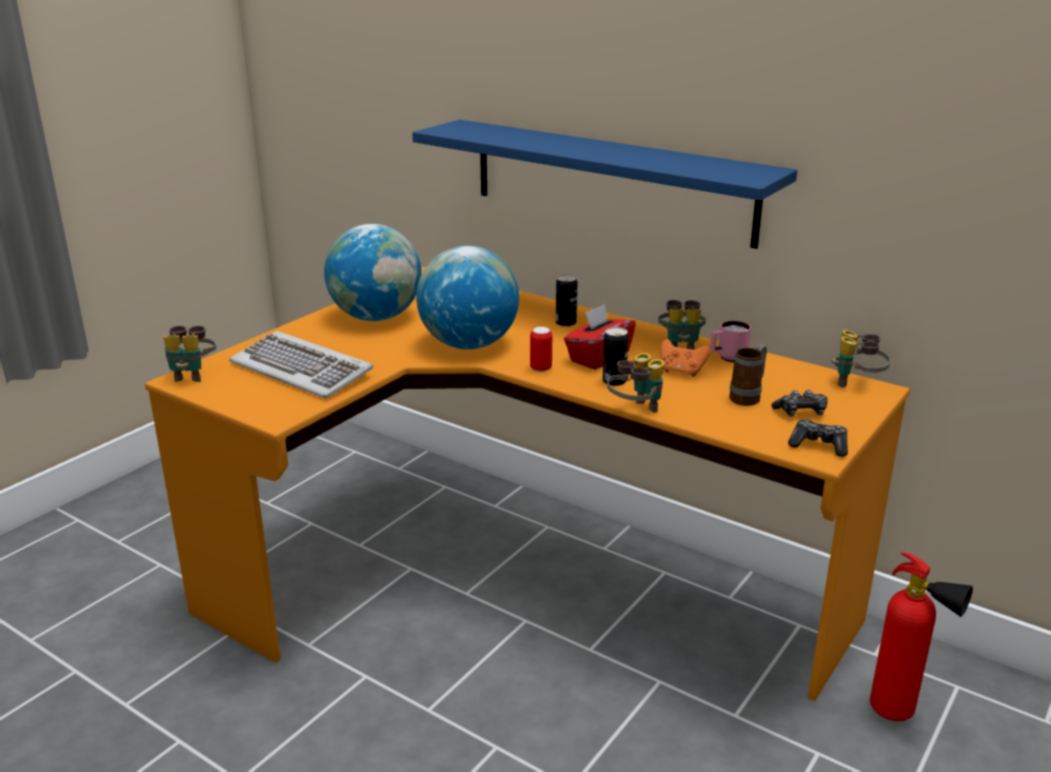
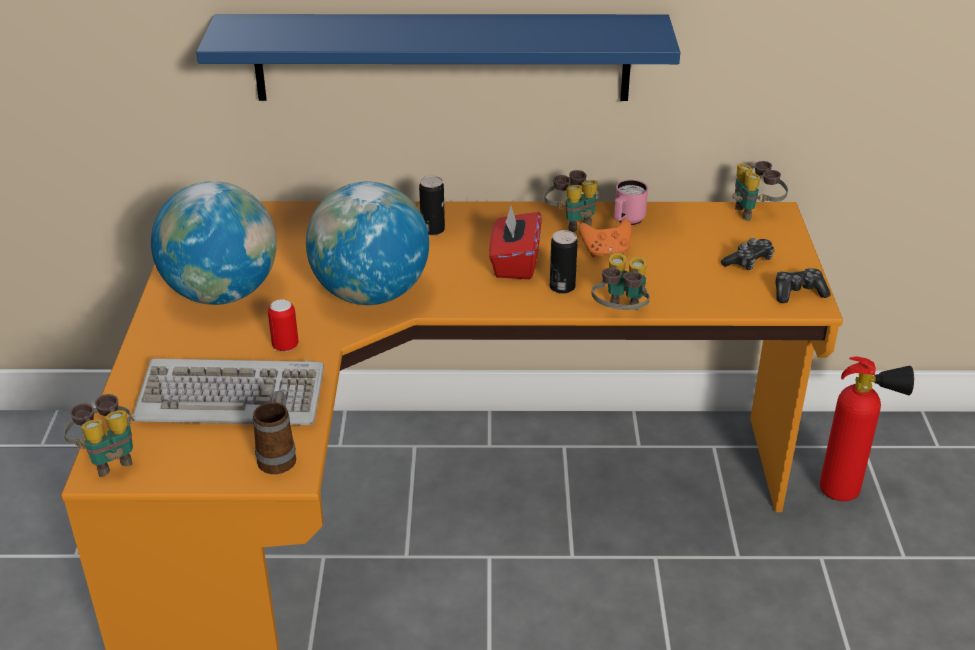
camera: 35 degrees left, 10 degrees up
can [530,327,552,372] -> can moved to [268,299,299,352]
mug [729,344,767,406] -> mug moved to [253,391,296,474]

